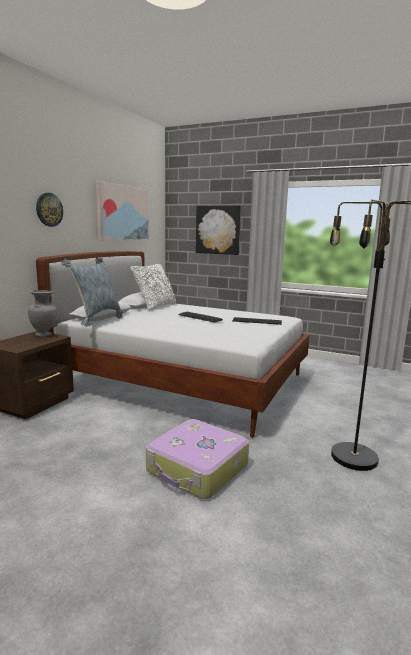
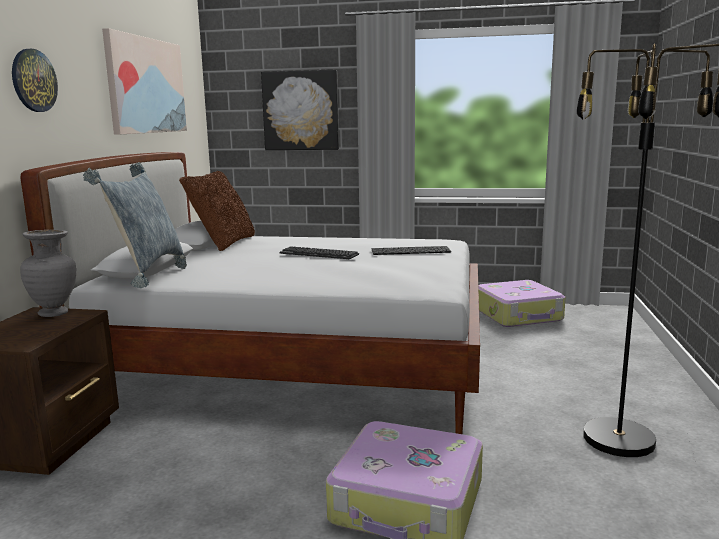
camera: 15 degrees left, 0 degrees up
white pillow [130,264,176,311] -> brown pillow [179,171,255,251]
none -> suitcase [478,280,566,327]

